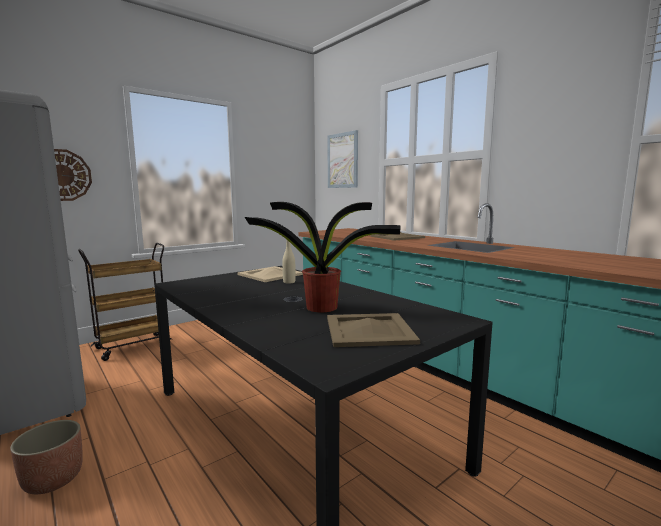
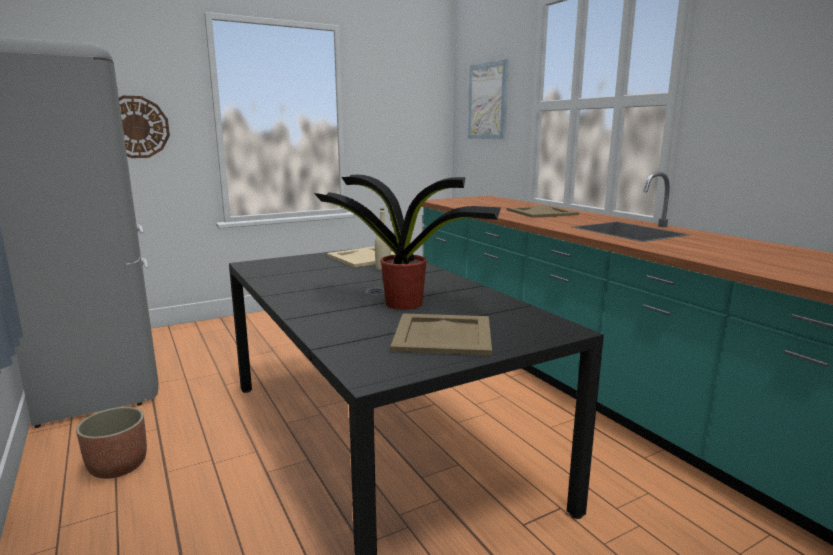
camera: 10 degrees right, 5 degrees up
brown cart [78,243,173,361] -> none

